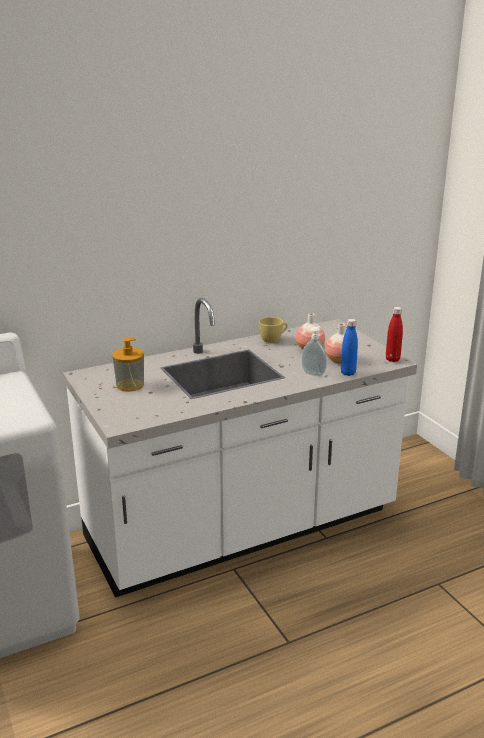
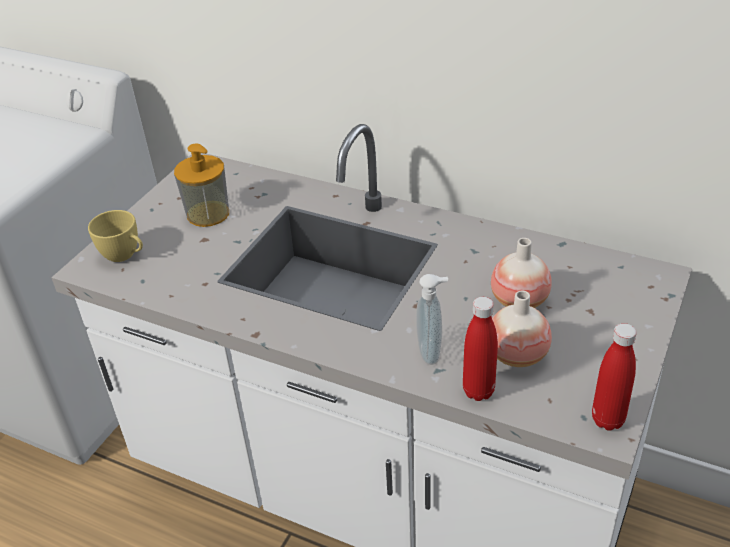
camera: 55 degrees right, 15 degrees up
yellow cup [259,317,288,343] -> yellow cup moved to [88,210,143,262]
blue bottle [341,319,358,376] -> red bottle [463,297,498,401]

